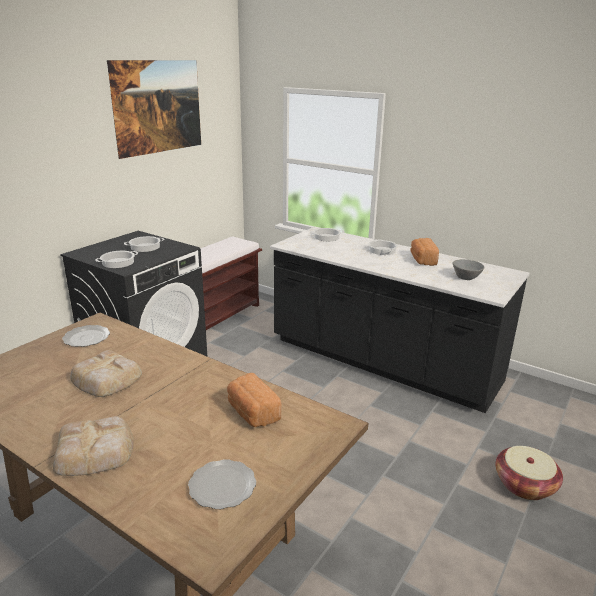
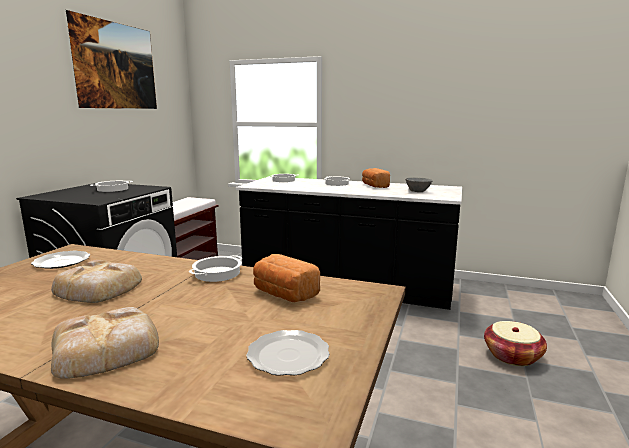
camera: 15 degrees left, 10 degrees down
cooking pot [95,251,138,268] -> cooking pot moved to [189,255,242,282]

